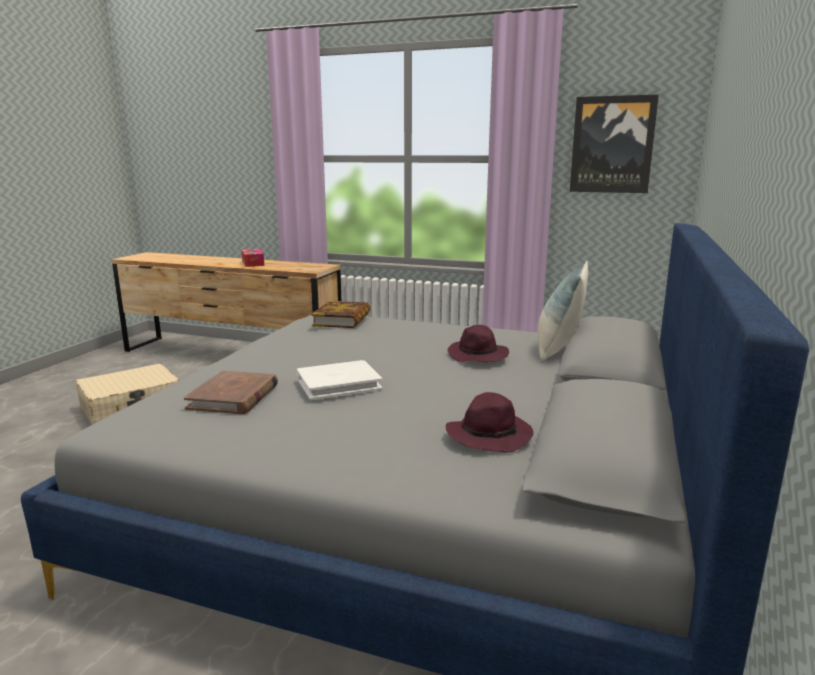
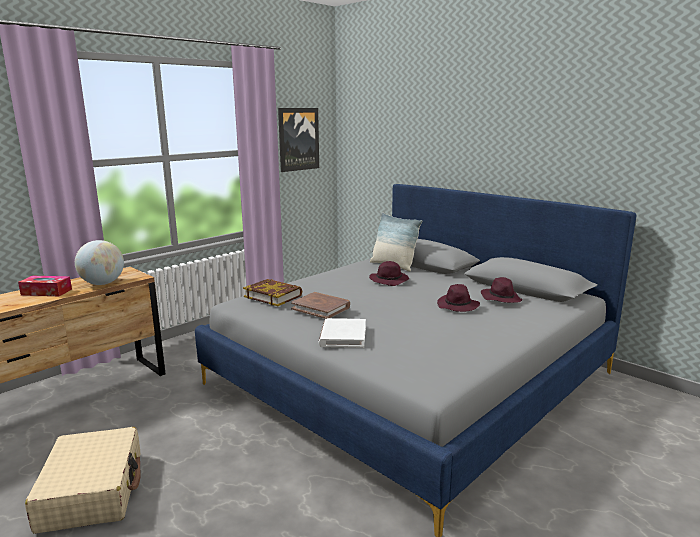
camera: 65 degrees left, 0 degrees up
brown book [184,371,278,414] -> brown book moved to [291,292,350,319]
white book [297,360,383,400] -> white book moved to [318,318,366,348]
none -> globe [75,240,124,285]
none -> purple hat [437,284,480,312]

